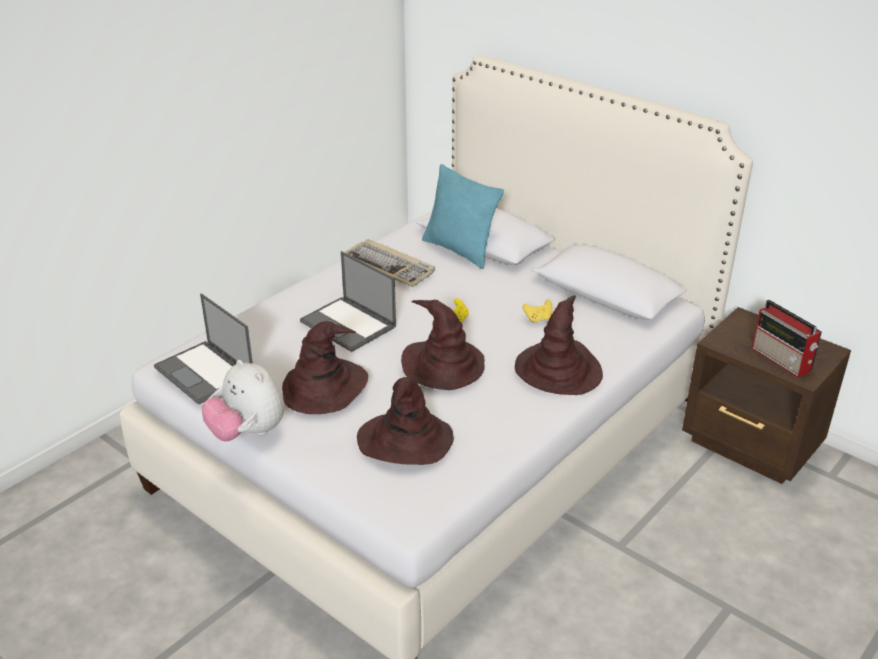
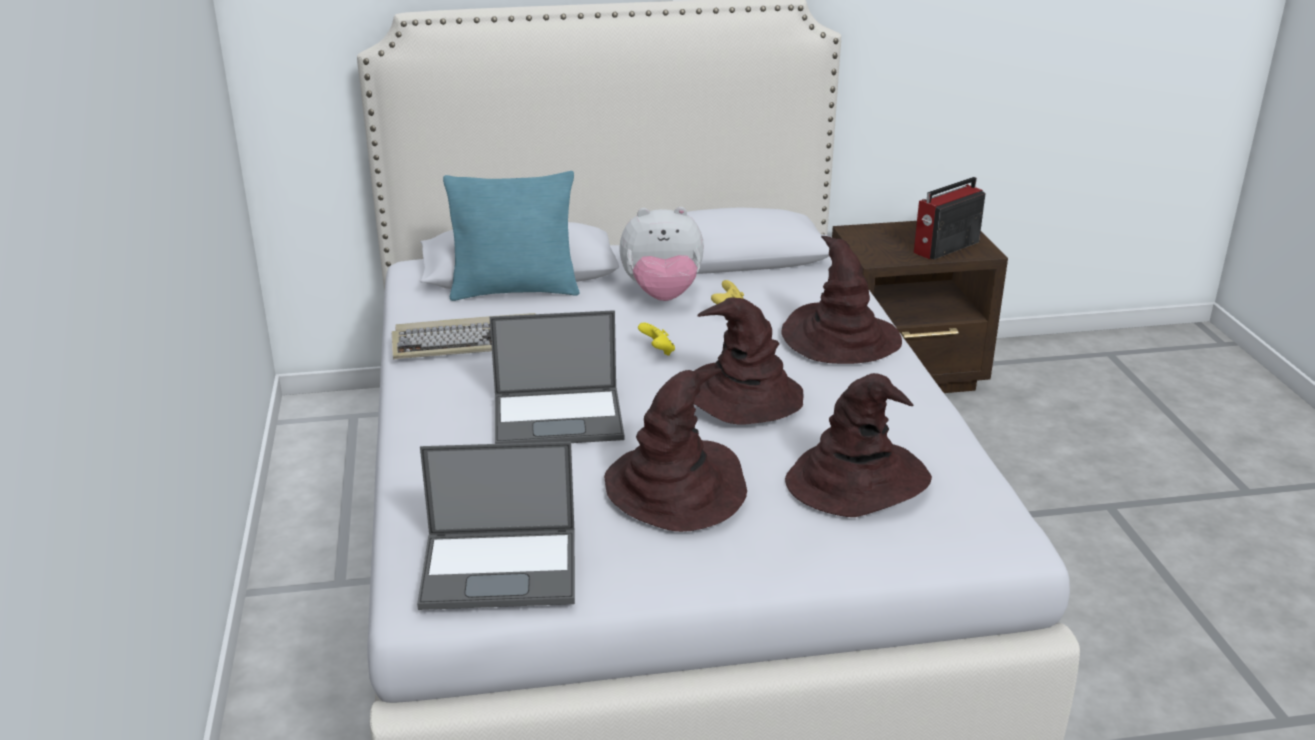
camera: 50 degrees left, 5 degrees down
plush toy [202,360,284,441] -> plush toy moved to [619,207,704,301]
radio [752,300,822,378] -> radio turned 135 degrees clockwise [914,177,986,259]

